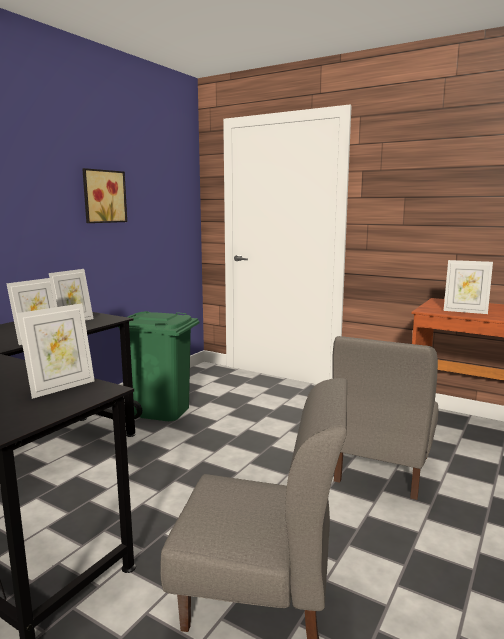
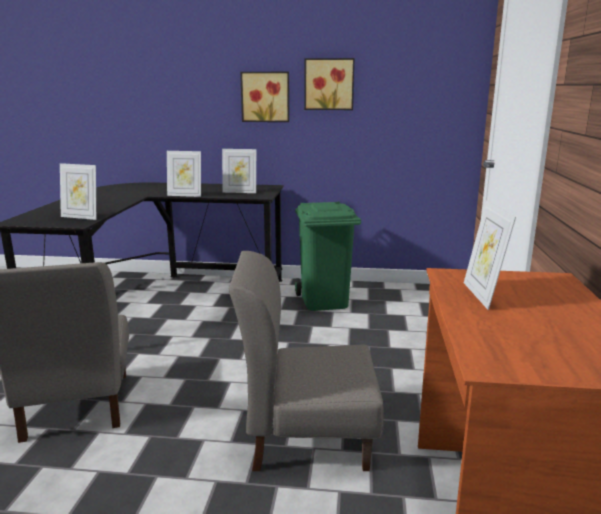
camera: 65 degrees right, 5 degrees up
none -> picture [240,72,289,122]

